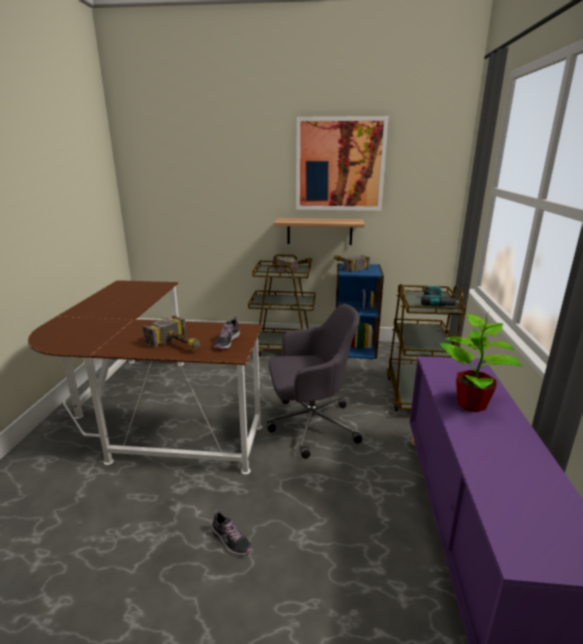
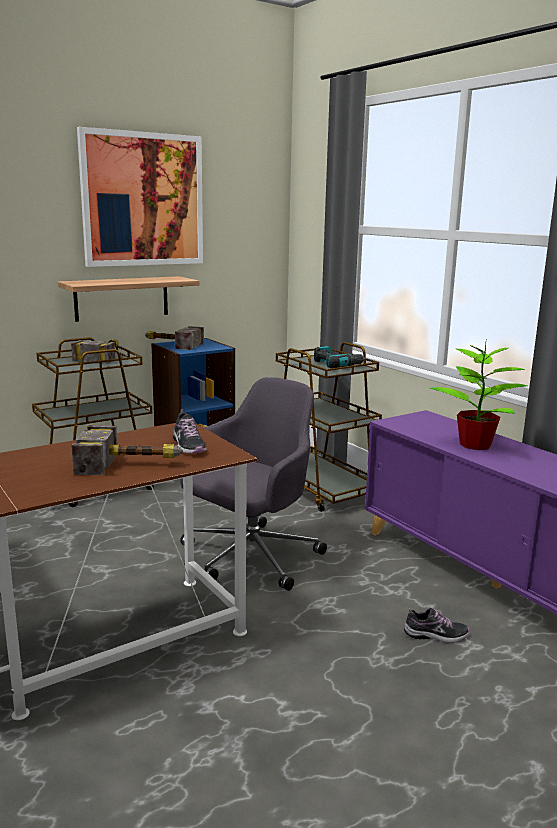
camera: 40 degrees left, 5 degrees down
shoe [211,510,252,556] -> shoe moved to [404,608,469,643]

